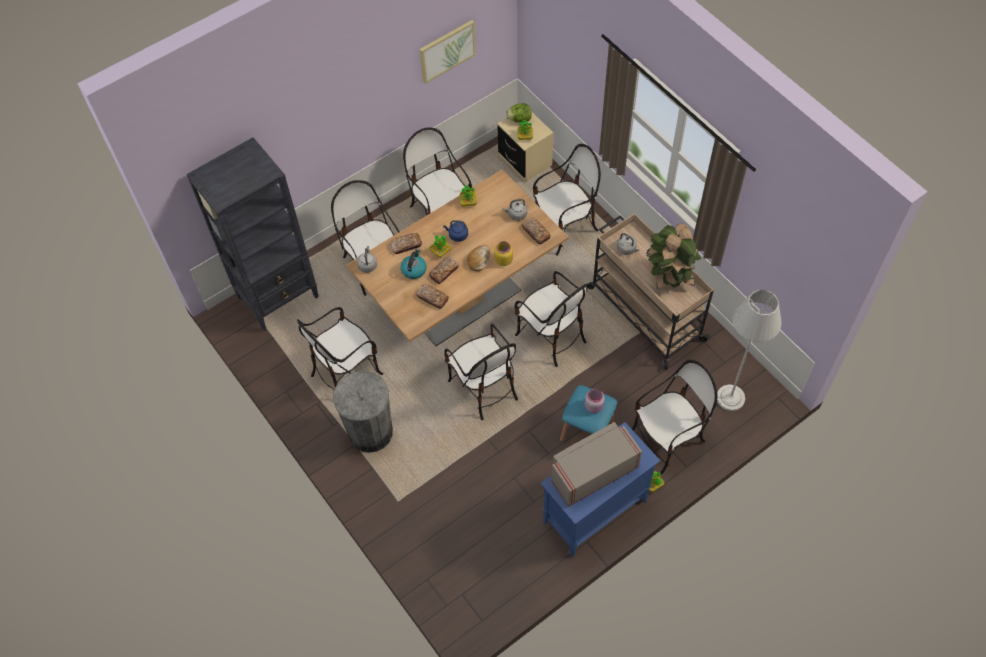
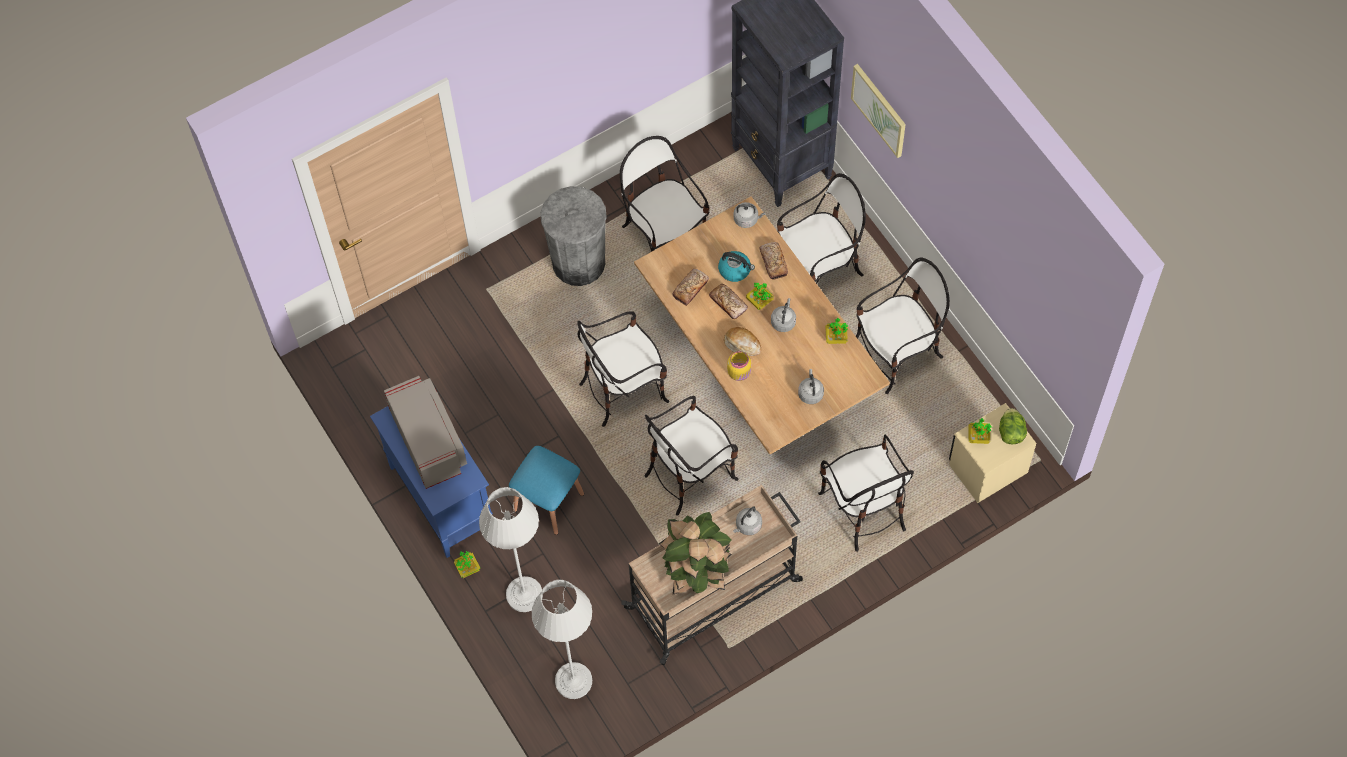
camera: 95 degrees right, 5 degrees up
picture [420,20,476,84] -> picture moved to [851,64,906,158]
blue kettle [443,220,468,242] -> grey kettle [771,298,796,332]
bread [522,218,551,244] -> none
pink jar [585,389,605,413] -> none
chair [632,360,718,474] -> grey floor lamp [479,487,543,612]

